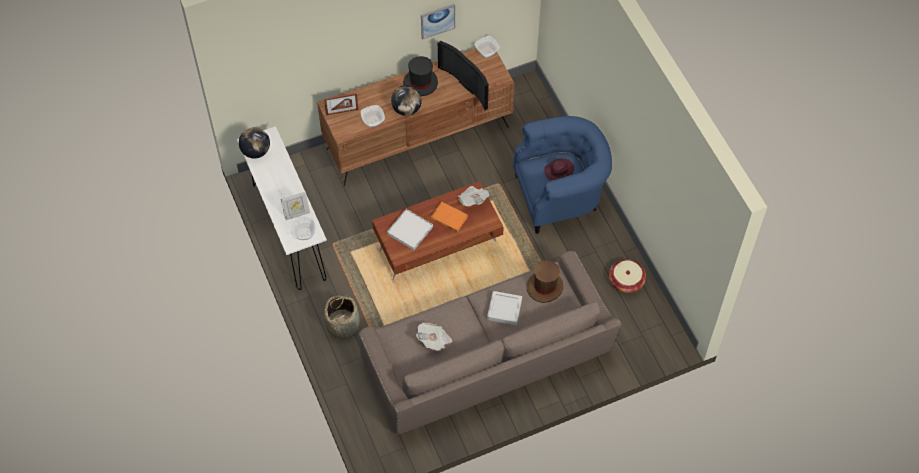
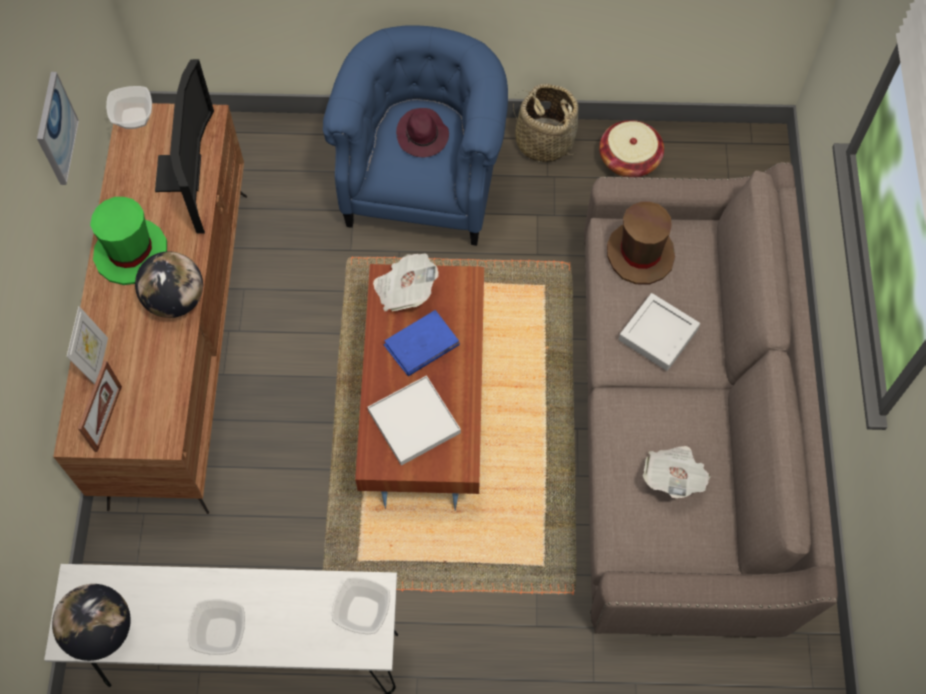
camera: 65 degrees left, 5 degrees up
picture frame [281,191,310,221] -> picture frame moved to [67,306,108,384]
basket [324,295,360,340] -> basket moved to [513,83,579,162]
bowl [361,105,385,127] -> bowl moved to [188,599,245,655]
black hat [403,56,438,96] -> green hat [90,197,167,285]
orange book [431,202,468,232] -> blue book [383,310,460,376]
television [438,41,489,110] -> television turned 75 degrees counterclockwise [155,59,214,234]

